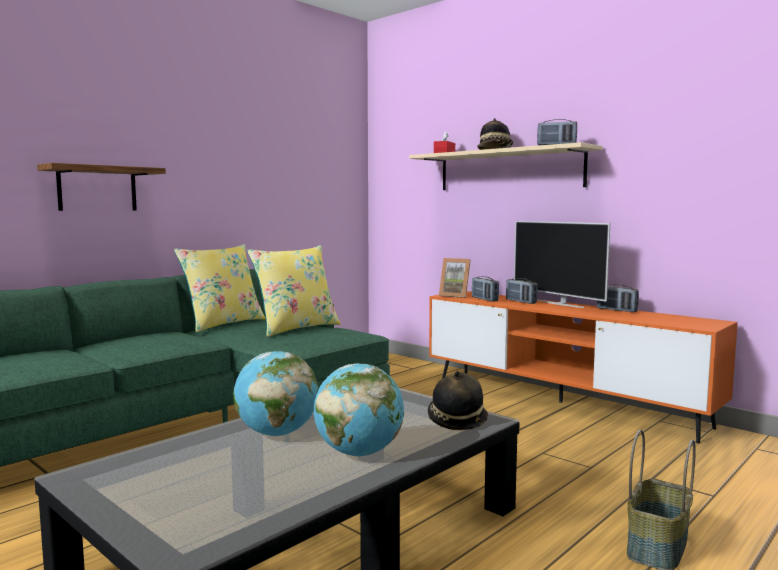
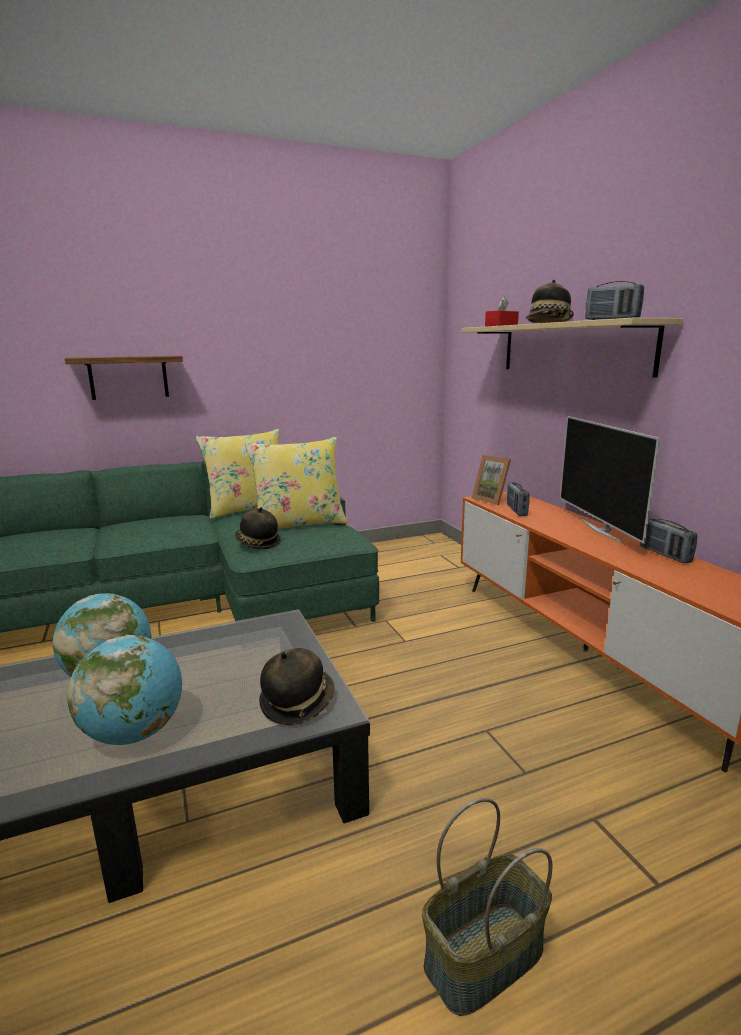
camera: 25 degrees right, 10 degrees up
radio [506,278,538,304] -> none
none -> hat [235,507,281,550]

